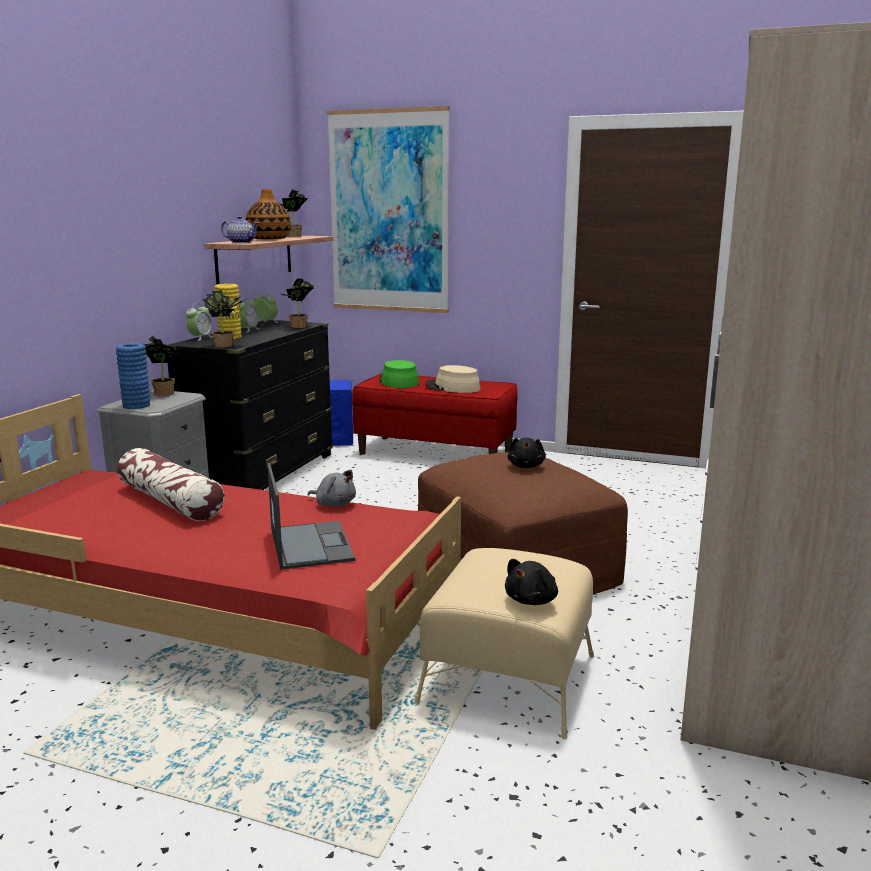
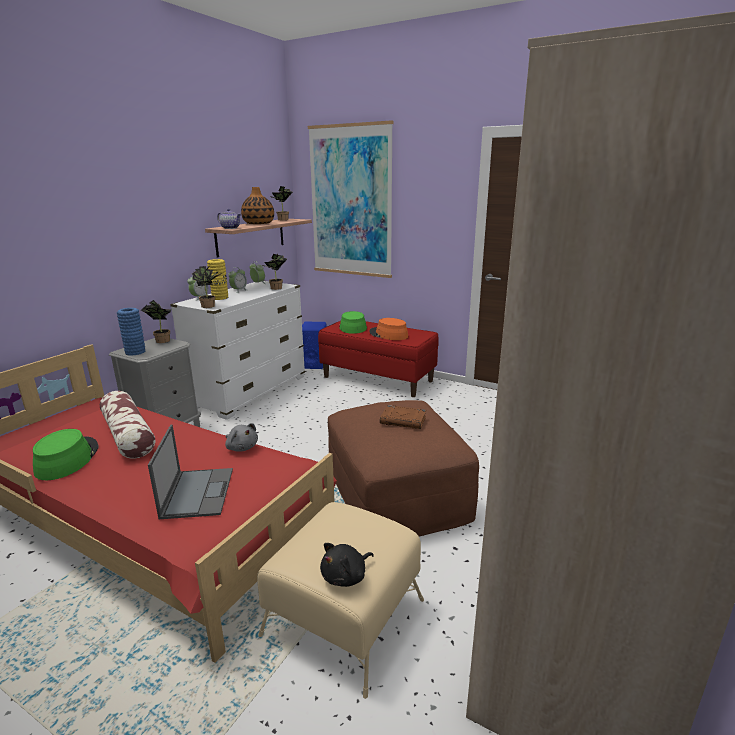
camera: 10 degrees right, 5 degrees up
black dresser [167,320,333,490] -> white dresser [170,281,305,420]
beige hat [426,365,481,393] -> orange hat [370,318,408,340]
black plush toy [508,437,546,468] -> brown book [380,405,426,429]
none -> green hat [33,429,99,480]

